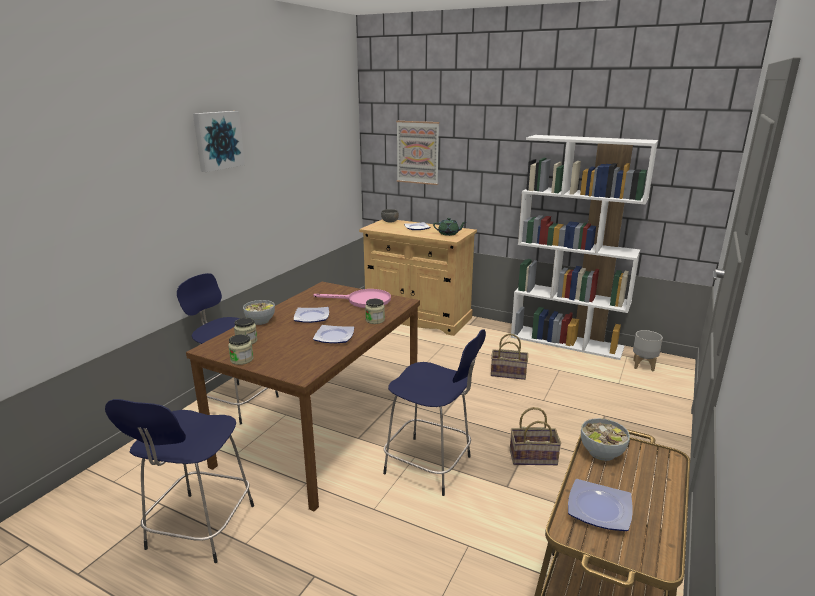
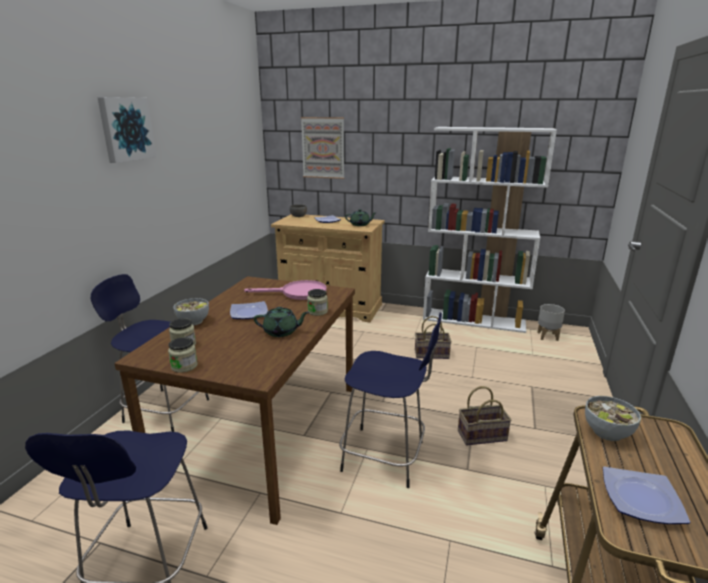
camera: 10 degrees left, 0 degrees up
plate [313,325,354,343] -> green teapot [254,307,309,337]

